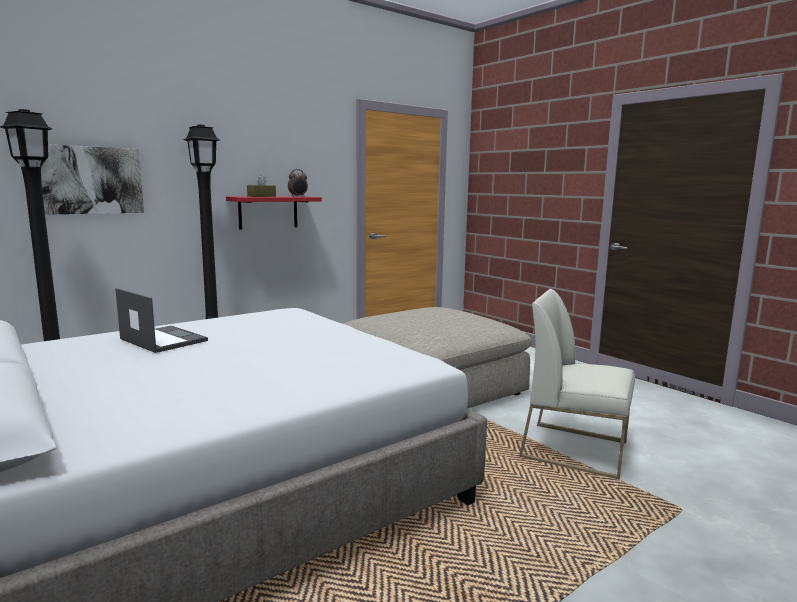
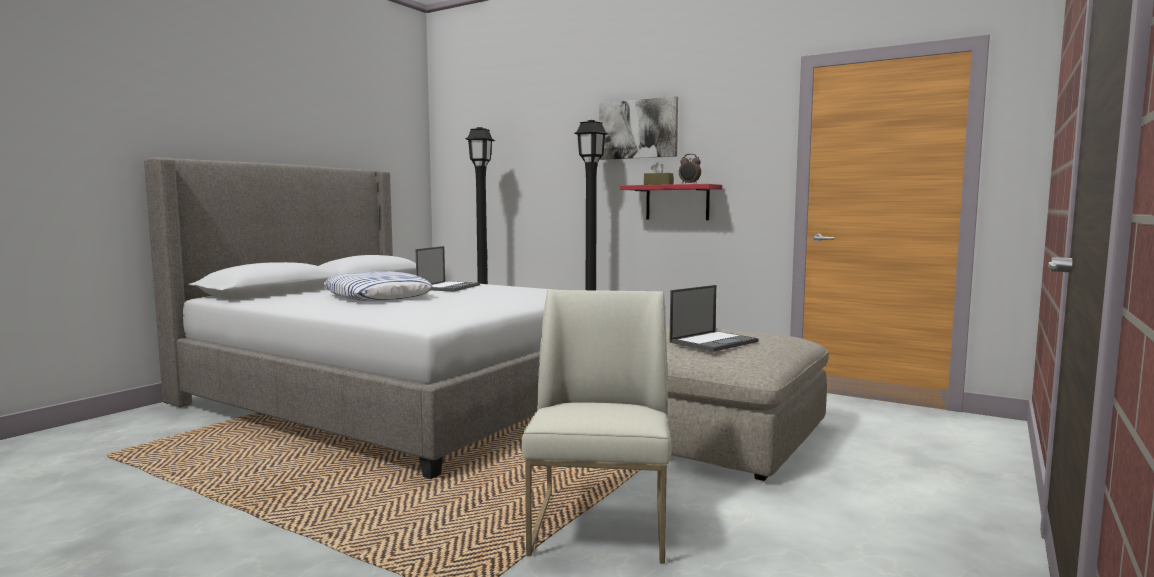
camera: 70 degrees right, 5 degrees down
picture [41,144,144,215] -> picture moved to [599,96,678,160]
none -> pillow [324,271,433,301]
none -> laptop [669,285,759,352]

